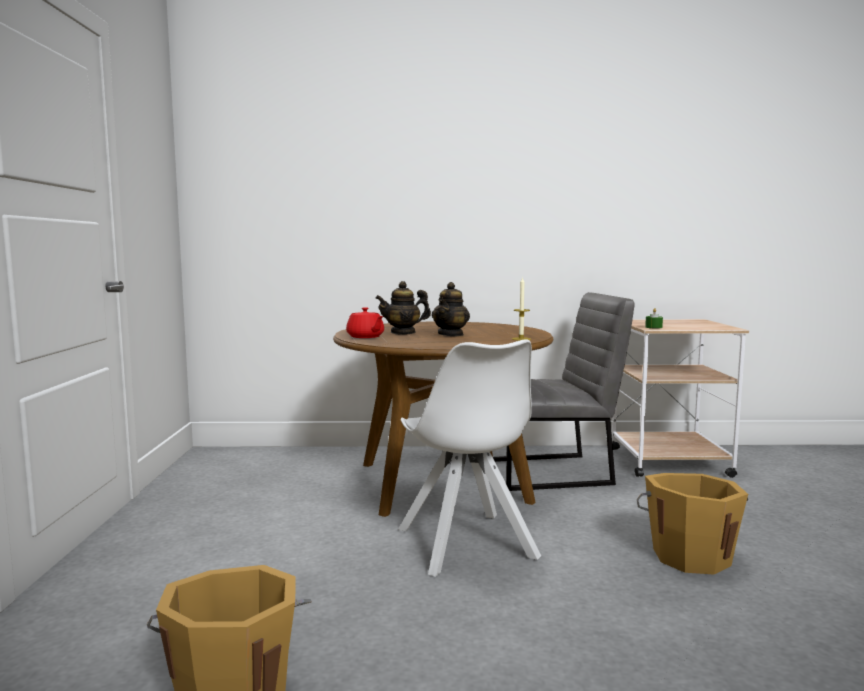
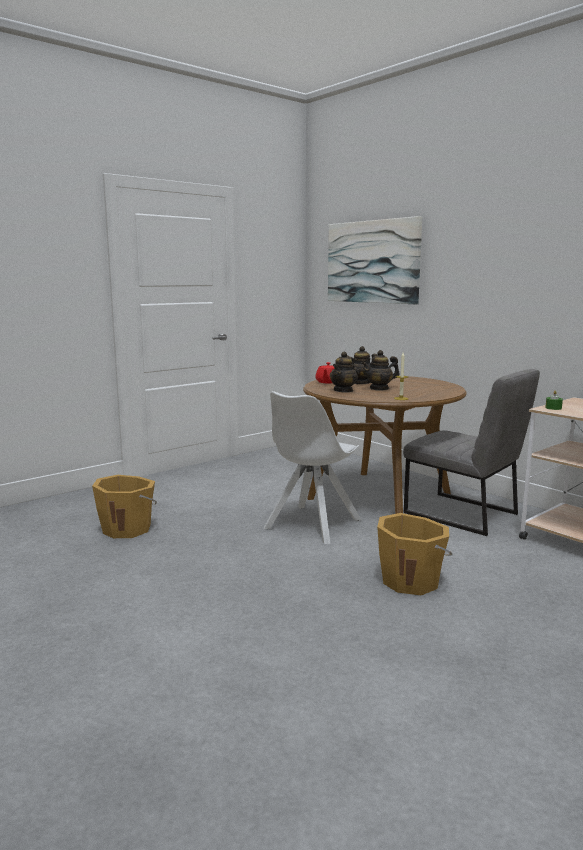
camera: 50 degrees right, 5 degrees up
none -> picture [328,216,422,304]
none -> teapot [330,351,358,393]

